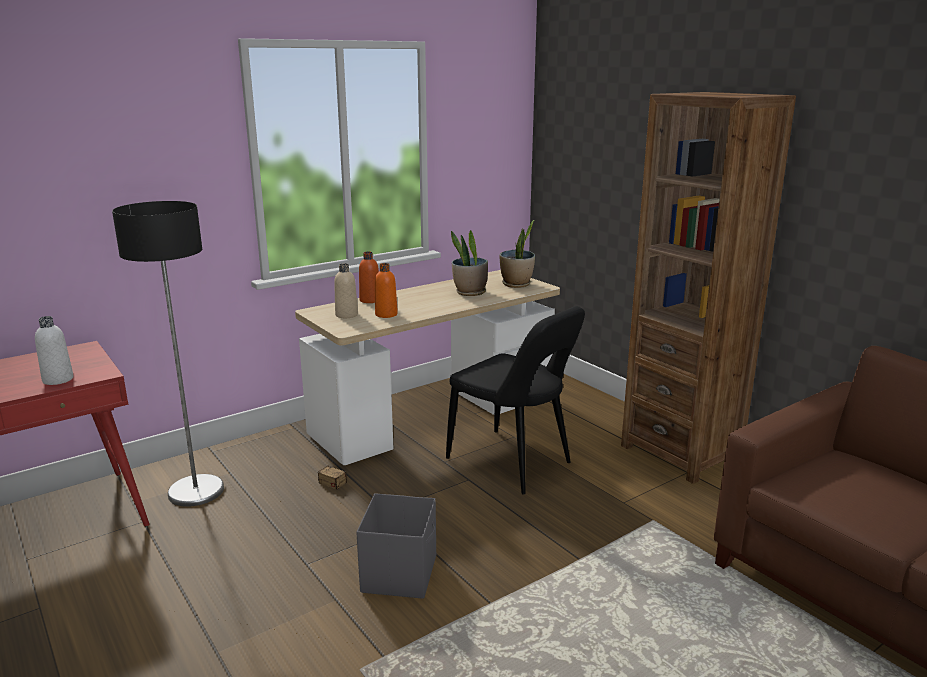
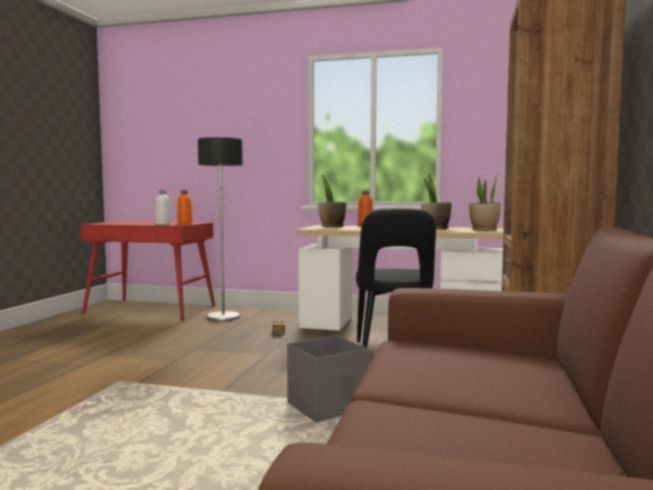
camera: 50 degrees right, 15 degrees down
beige bottle [334,263,358,318] -> potted plant [318,175,346,227]
grey storage box [356,493,436,599] -> grey storage box moved to [287,336,368,422]
orange bottle [375,263,398,318] -> orange bottle moved to [177,190,193,225]

